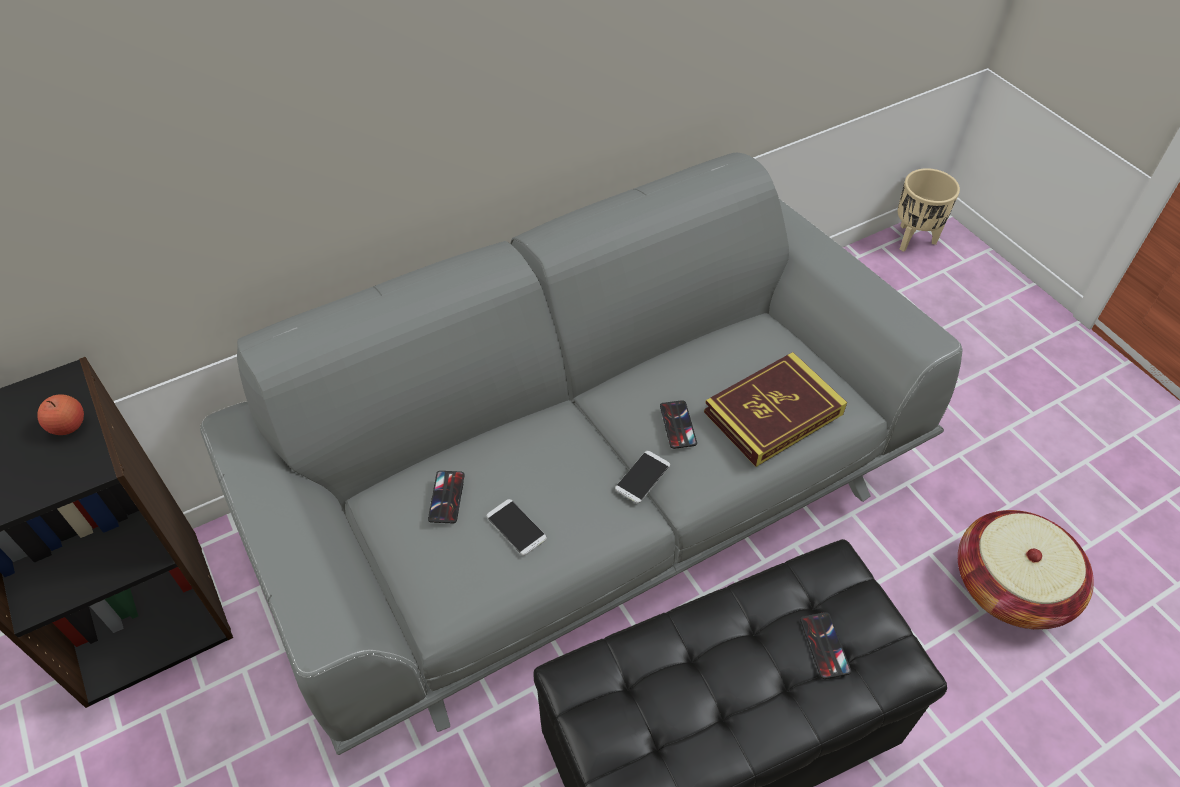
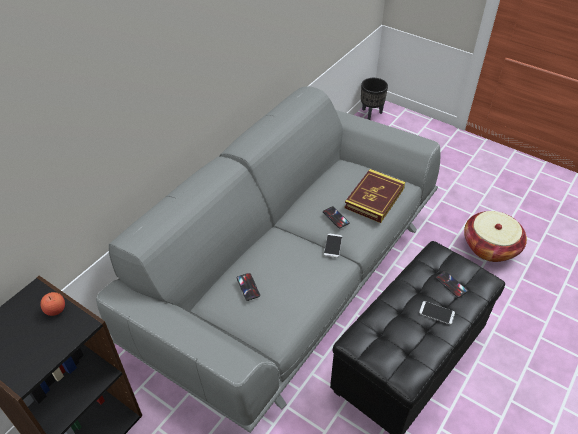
camera: 25 degrees left, 5 degrees down
phone [487,499,547,556] -> phone moved to [419,301,455,324]
beige planter [898,168,960,252] -> black planter [361,78,388,120]

